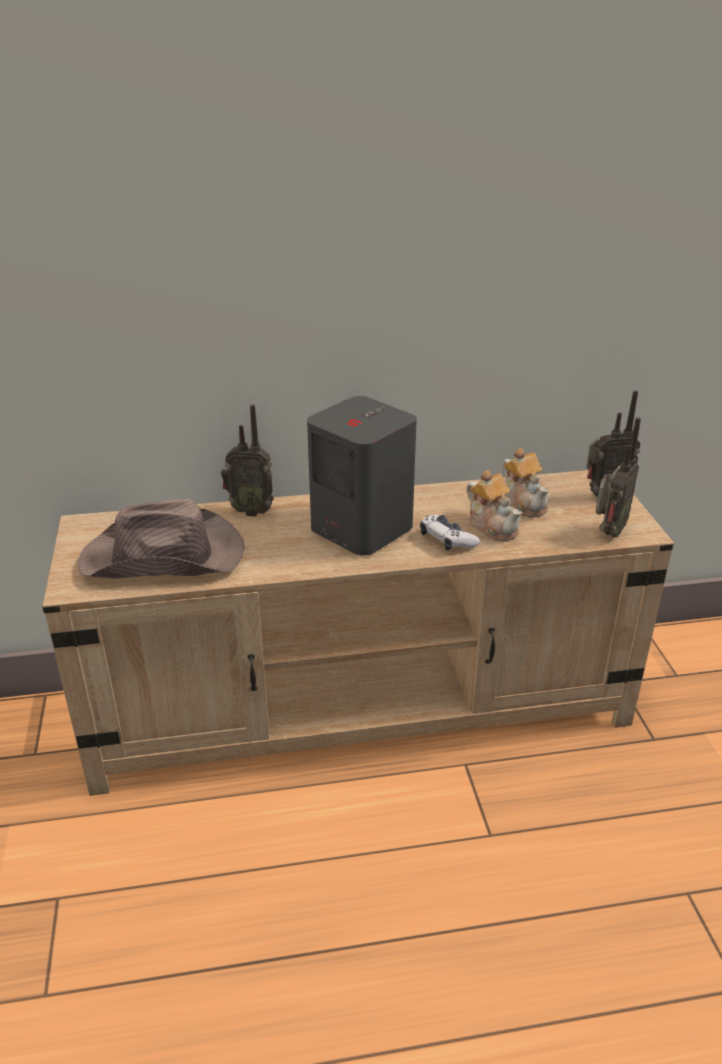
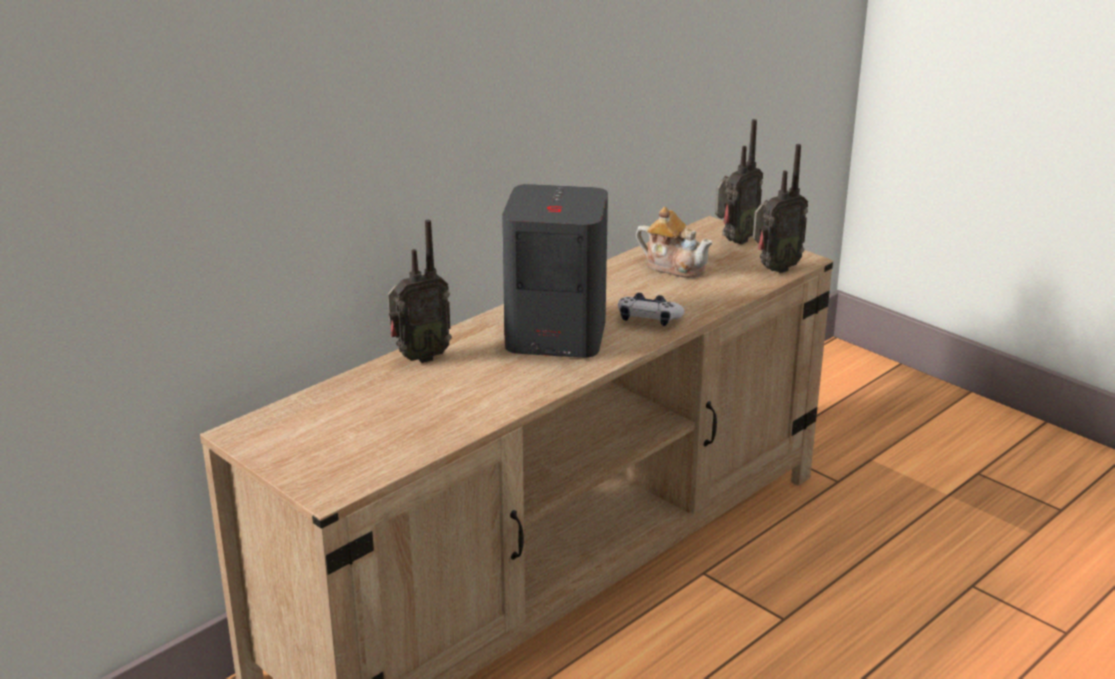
camera: 35 degrees left, 5 degrees down
brown hat [78,499,245,579] -> none
teapot [466,470,522,542] -> none
radio [596,417,641,537] -> radio turned 60 degrees clockwise [753,144,808,273]

